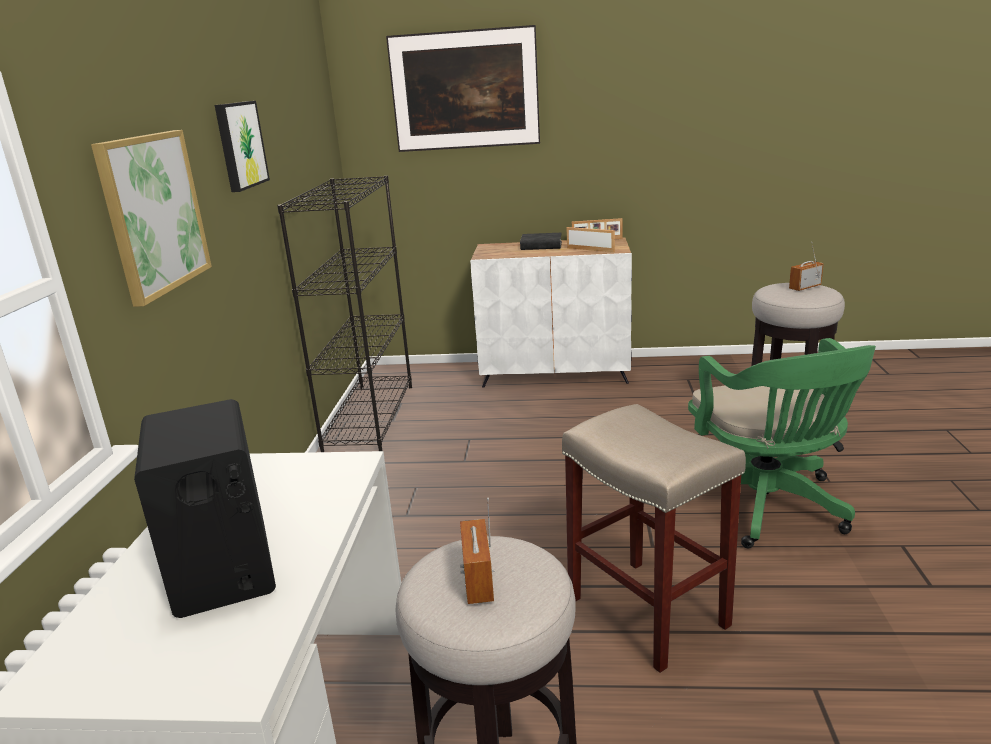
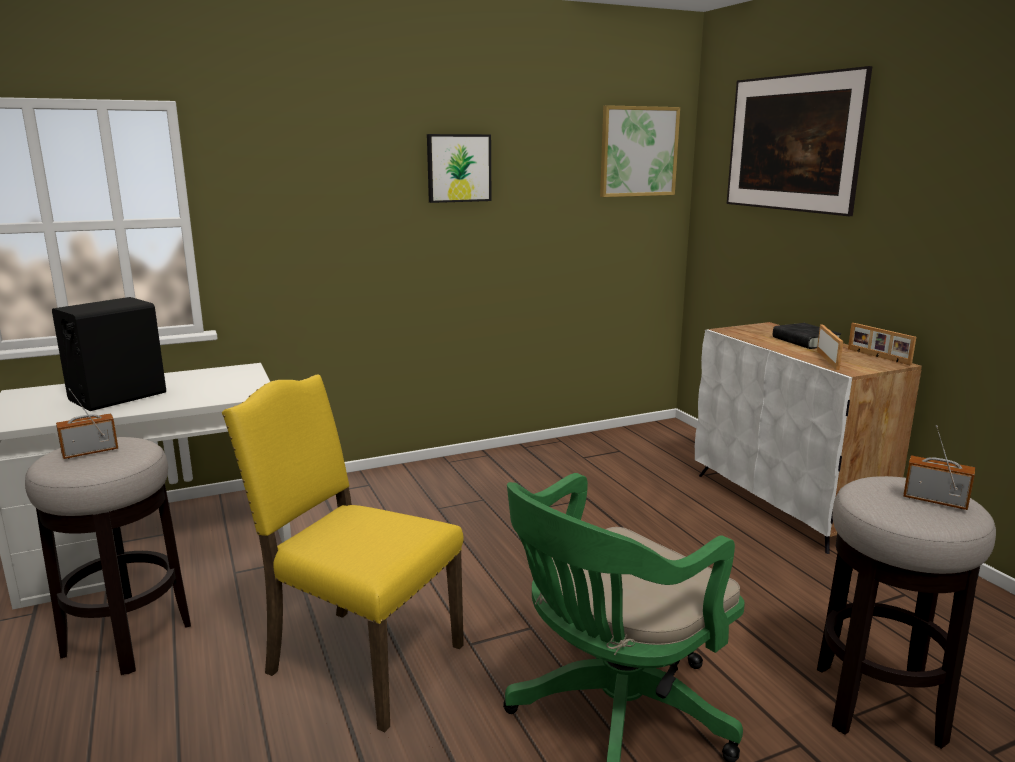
camera: 60 degrees right, 5 degrees down
picture [91,130,212,307] -> picture moved to [600,105,680,197]
black bookcase [277,176,412,452] -> none
beige stool [562,404,746,673] -> yellow chair [222,375,464,732]

